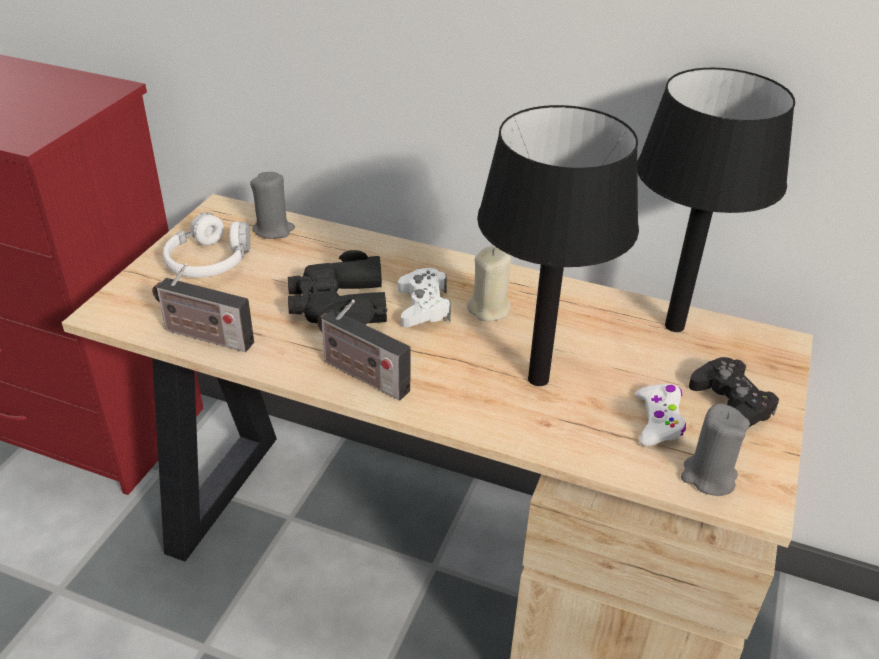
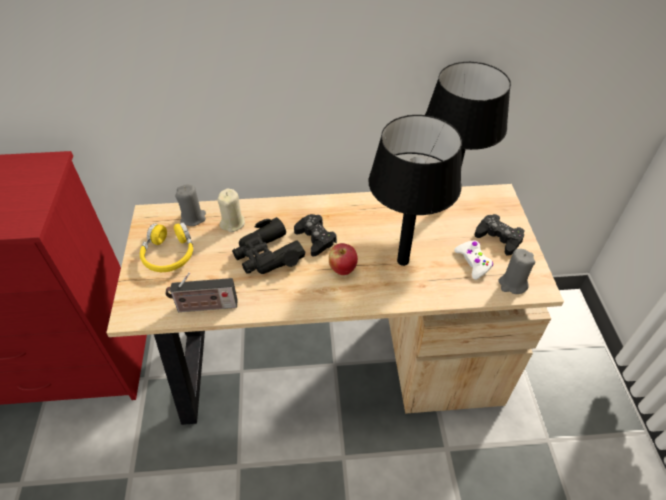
camera: 25 degrees left, 10 degrees up
white headphones [163,213,250,278] -> yellow headphones [140,222,193,272]
radio [317,300,410,401] -> none
white game controller [398,268,451,327] -> black game controller [294,214,337,257]
beige candle [467,246,511,321] -> beige candle moved to [217,189,245,232]
none -> apple [329,243,358,275]

